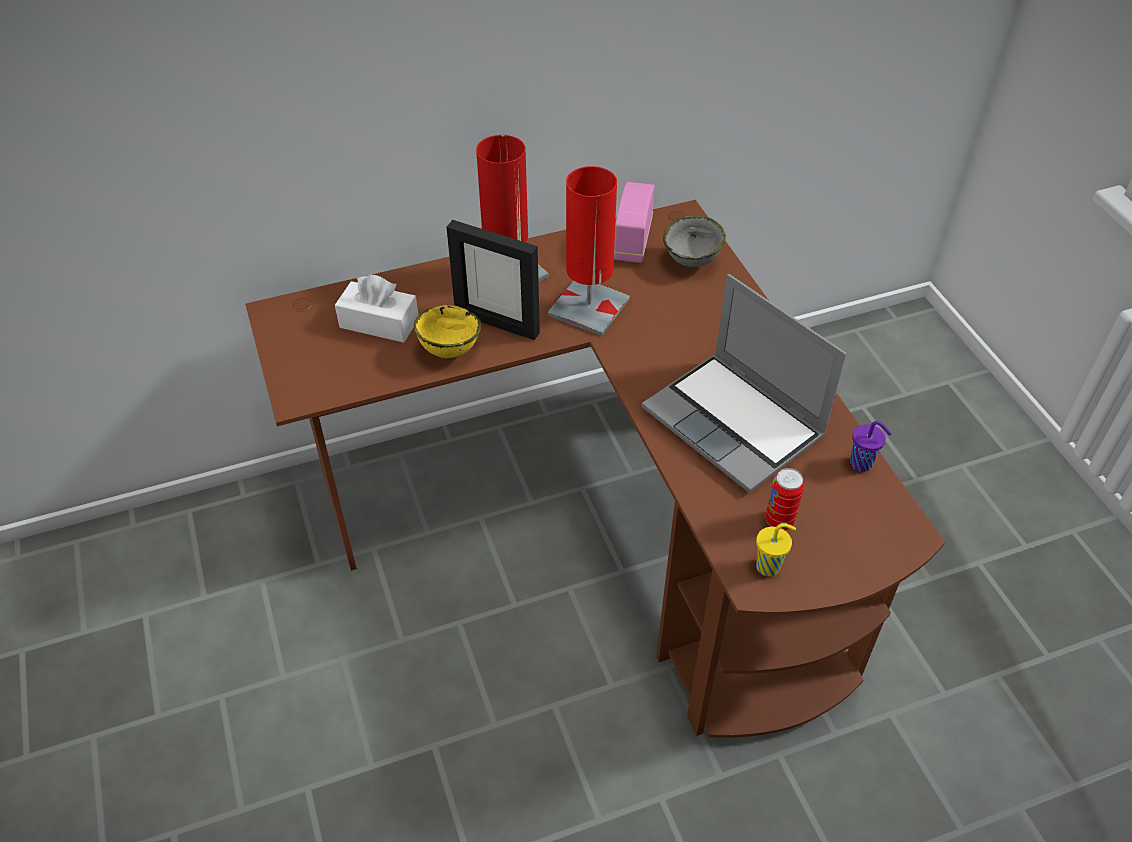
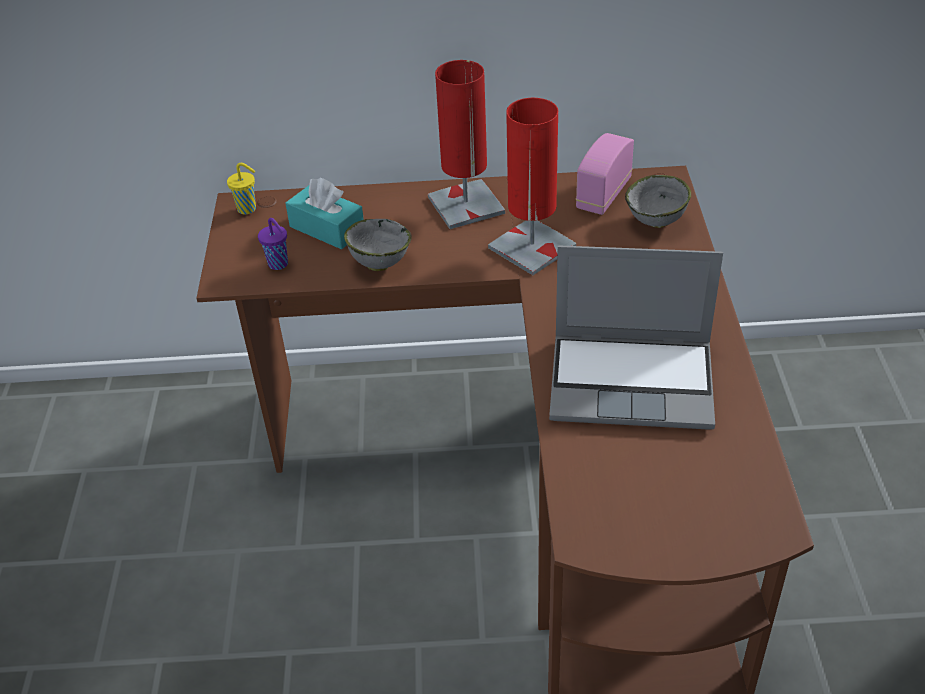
camera: 20 degrees right, 5 degrees down
white tissue box [335,275,418,343] -> turquoise tissue box [285,178,364,249]
yellow bowl [414,305,482,359] -> grey bowl [344,219,412,271]
picture frame [446,220,540,340] -> none
laptop [642,274,846,493] -> laptop turned 60 degrees counterclockwise [549,246,723,430]
yellow cup [756,523,796,577] -> yellow cup moved to [227,163,256,214]
can [765,468,804,530] -> none
purple cup [850,421,892,472] -> purple cup moved to [258,218,288,270]

